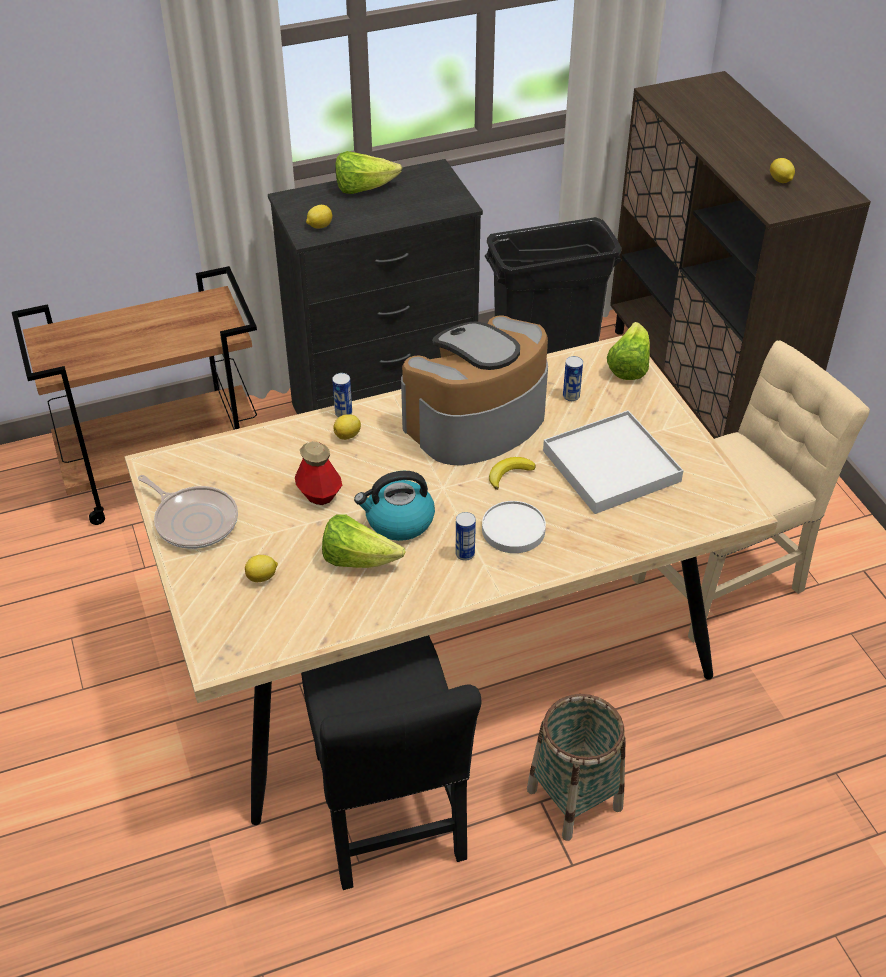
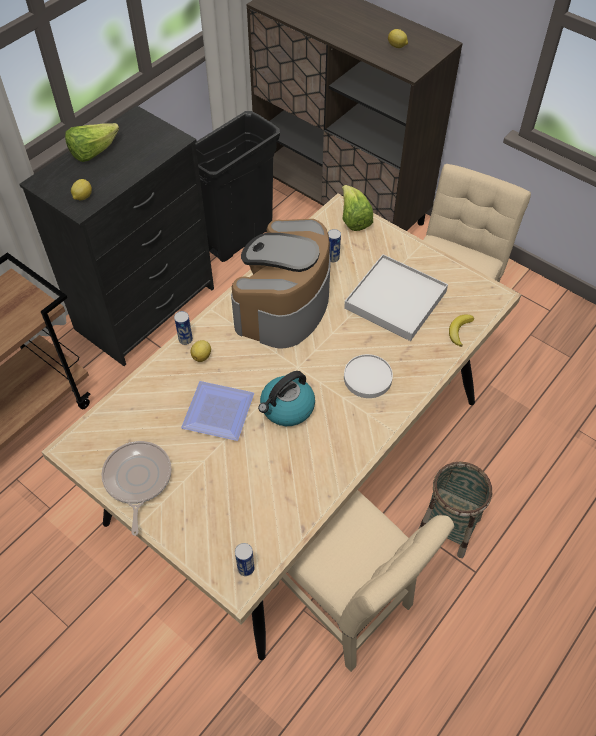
camera: 30 degrees left, 10 degrees up
frying pan [138,475,238,549] -> frying pan turned 105 degrees counterclockwise [102,441,172,536]
lemon [245,555,278,582] -> none
bottle [295,441,342,505] -> plate [181,381,254,441]
black chair [301,635,482,890] -> beige chair [273,490,454,672]
lettuce [322,514,405,568] -> none
can [456,512,476,561] -> can moved to [235,543,254,576]
banana [489,457,536,490] -> banana moved to [449,315,474,347]

